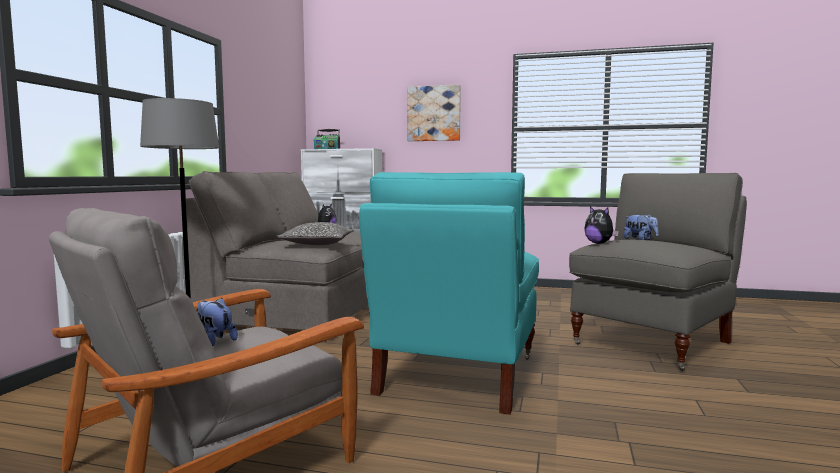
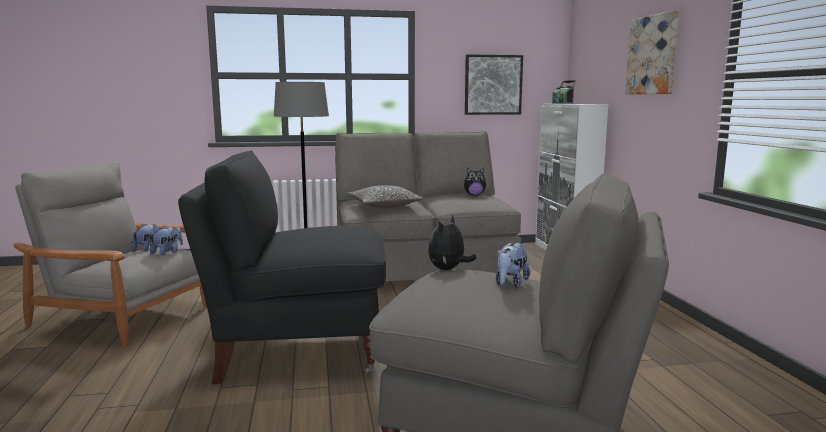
camera: 65 degrees right, 5 degrees up
turquoise armchair [359,172,539,415] -> black armchair [178,150,386,384]
none -> plush toy [150,226,183,256]
none -> picture [465,54,523,115]

